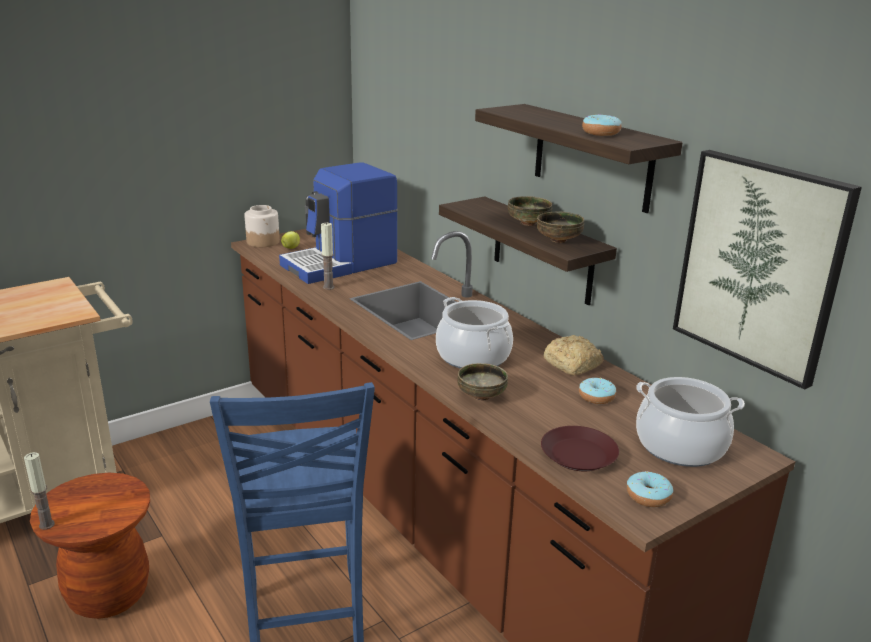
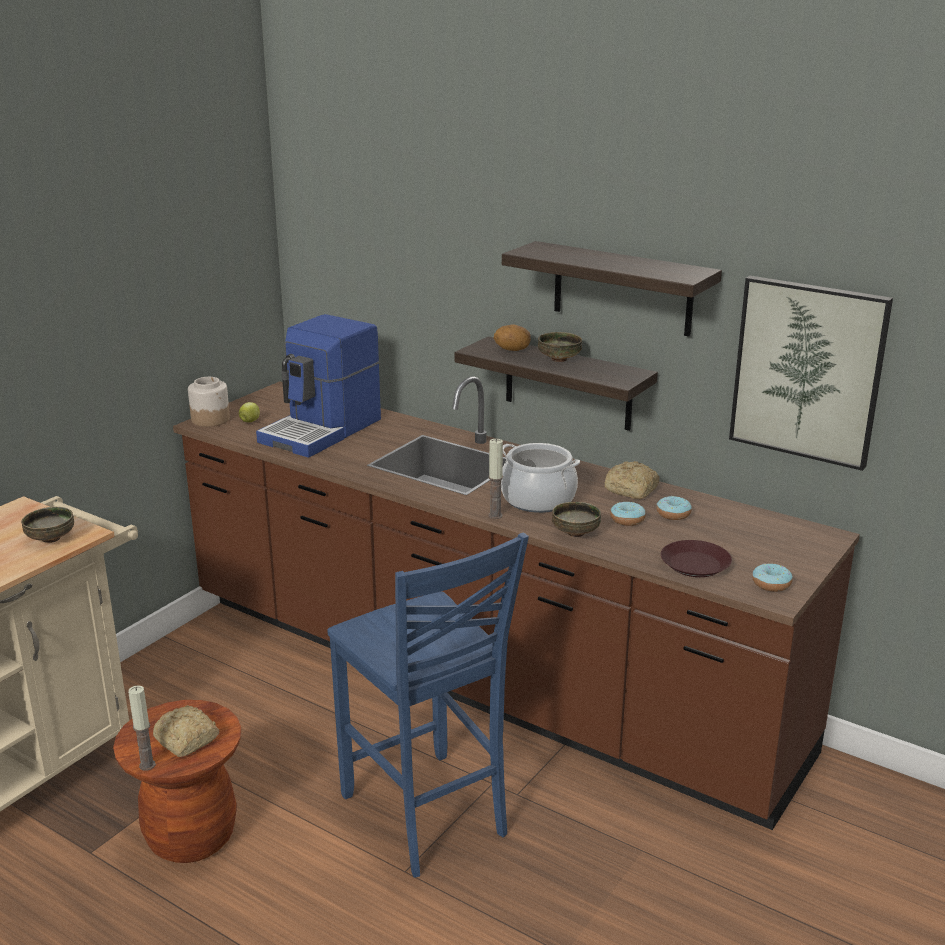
camera: 20 degrees left, 0 degrees up
candle [321,222,334,290] -> candle moved to [488,439,503,519]
bowl [537,211,584,243] -> bowl moved to [21,507,74,543]
donut [582,114,622,136] -> donut moved to [610,502,646,526]
cooking pot [636,377,745,467] -> none
none -> bread [153,705,219,757]
none -> potato [494,324,531,351]

